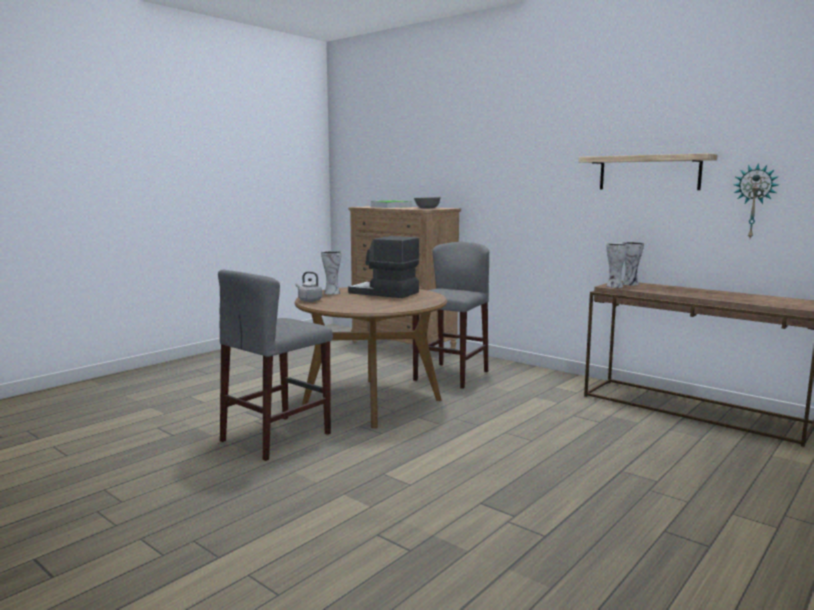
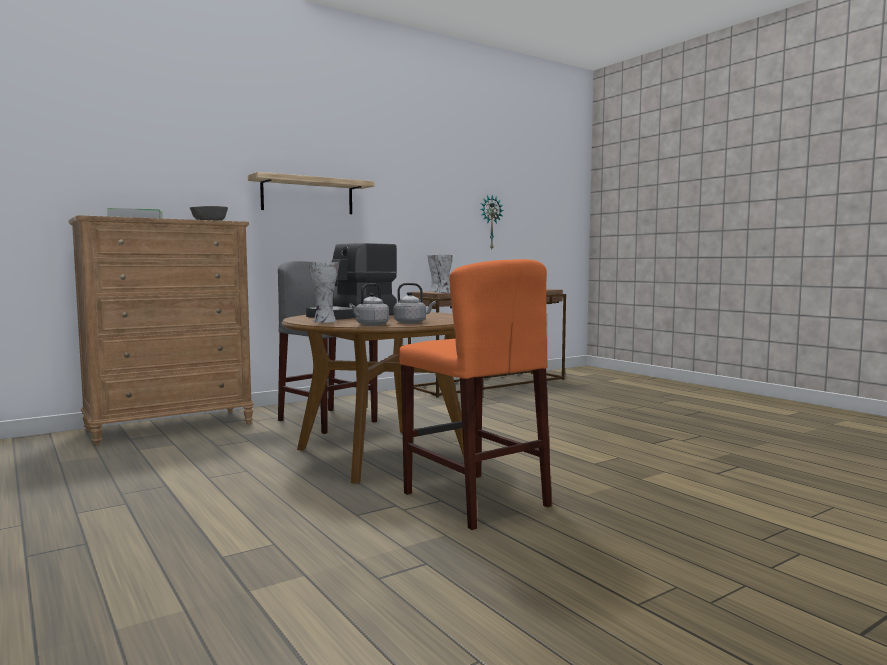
camera: 75 degrees left, 5 degrees down
grey stool [218,270,333,461] -> orange stool [399,259,552,530]
shelf [578,153,717,190] -> shelf moved to [248,172,375,214]
none -> grey kettle [394,283,436,324]

